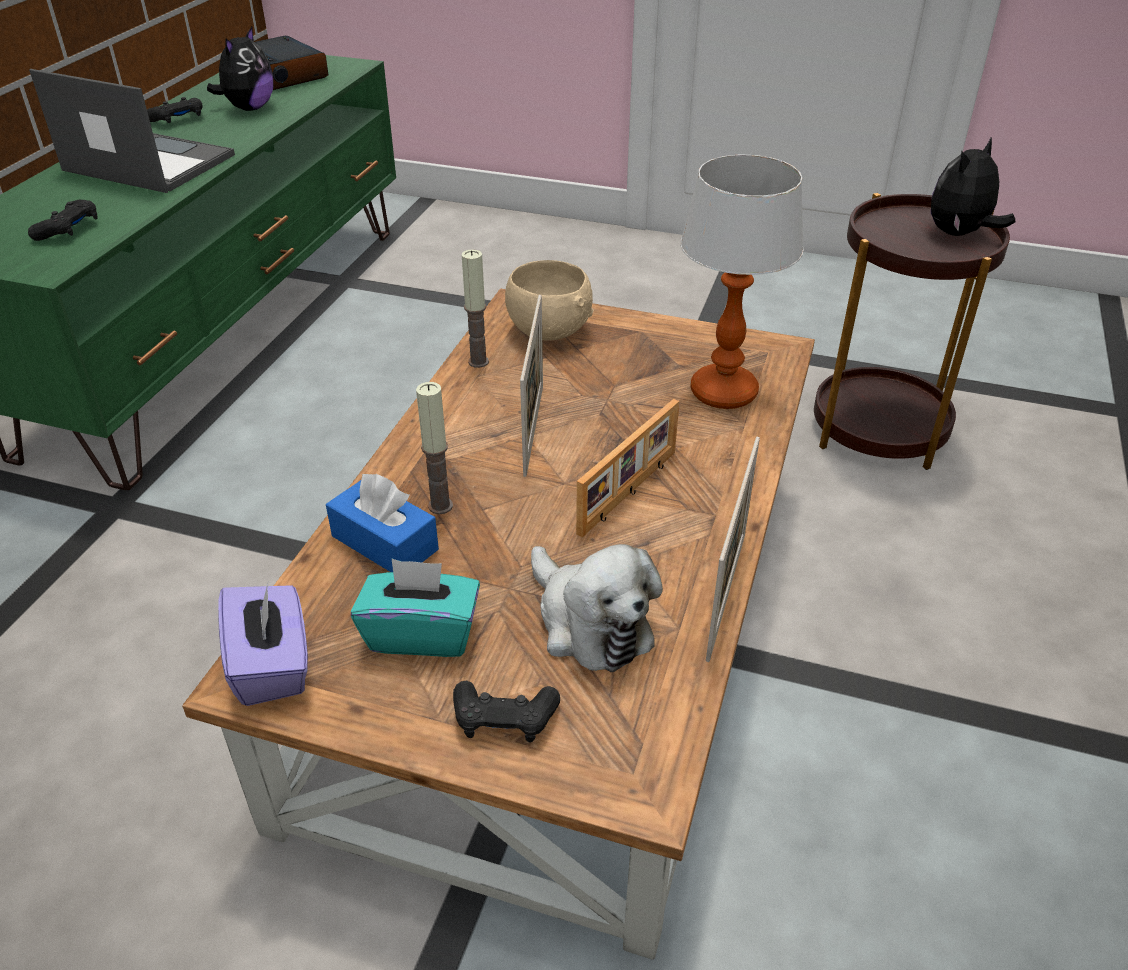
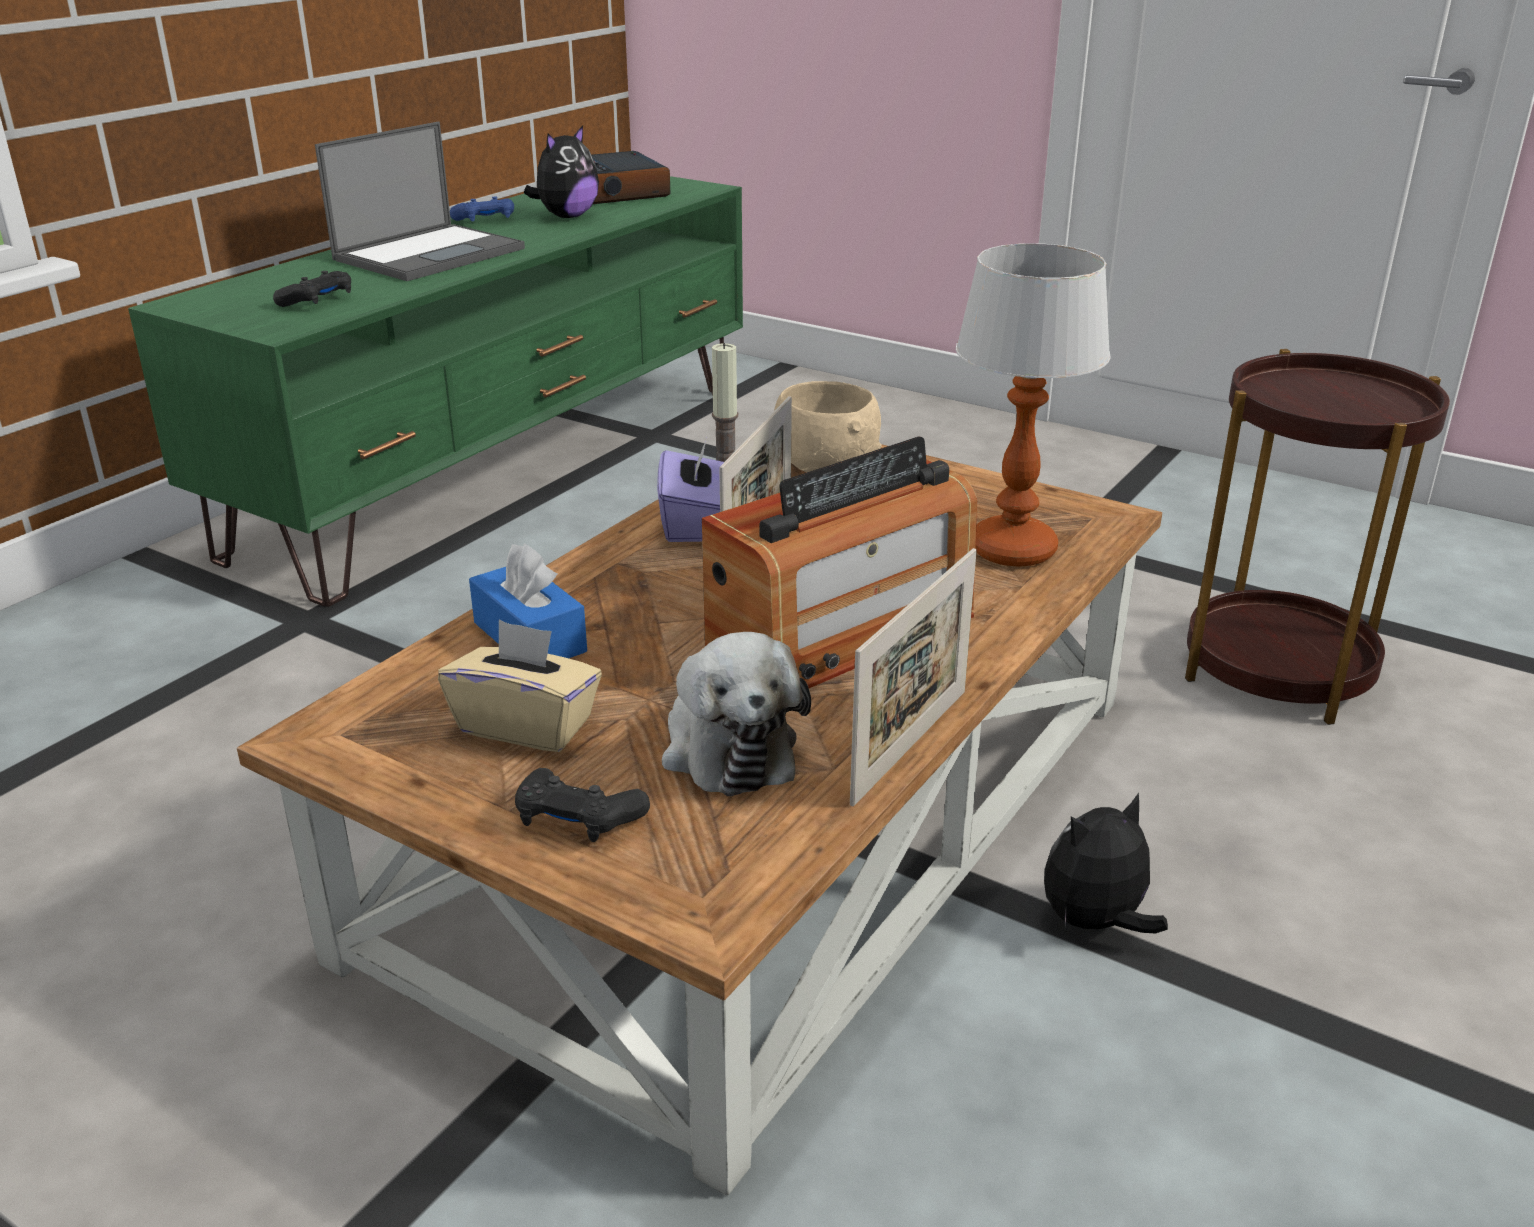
camera: 15 degrees right, 10 degrees down
laptop [29,69,235,193] -> laptop turned 90 degrees clockwise [315,122,525,281]
black game controller [147,97,202,123] -> blue game controller [450,197,514,221]
purple tissue box [218,583,308,706] -> purple tissue box moved to [657,438,724,542]
turquoise tissue box [351,559,480,657] -> beige tissue box [438,619,602,752]
candle [416,382,453,514] -> none
picture frame [576,399,679,537] -> radio [702,437,977,688]
plush toy [931,138,1015,236] -> plush toy moved to [1044,793,1168,933]

